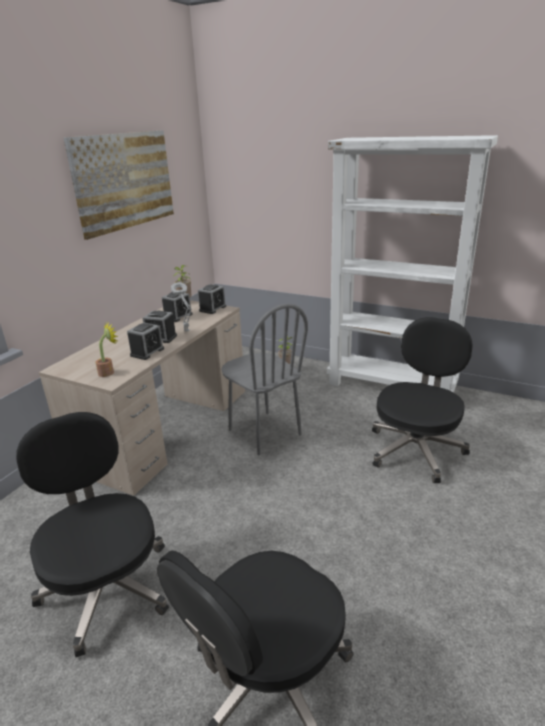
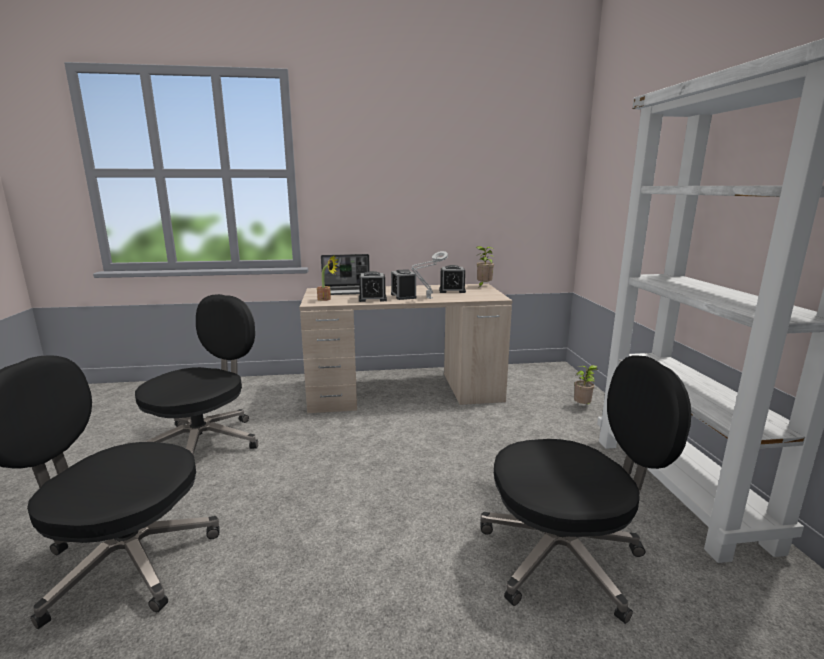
camera: 55 degrees right, 10 degrees down
picture [64,130,174,240] -> none
alarm clock [198,284,226,314] -> none
grey chair [221,304,308,455] -> none
none -> laptop [321,254,370,295]

